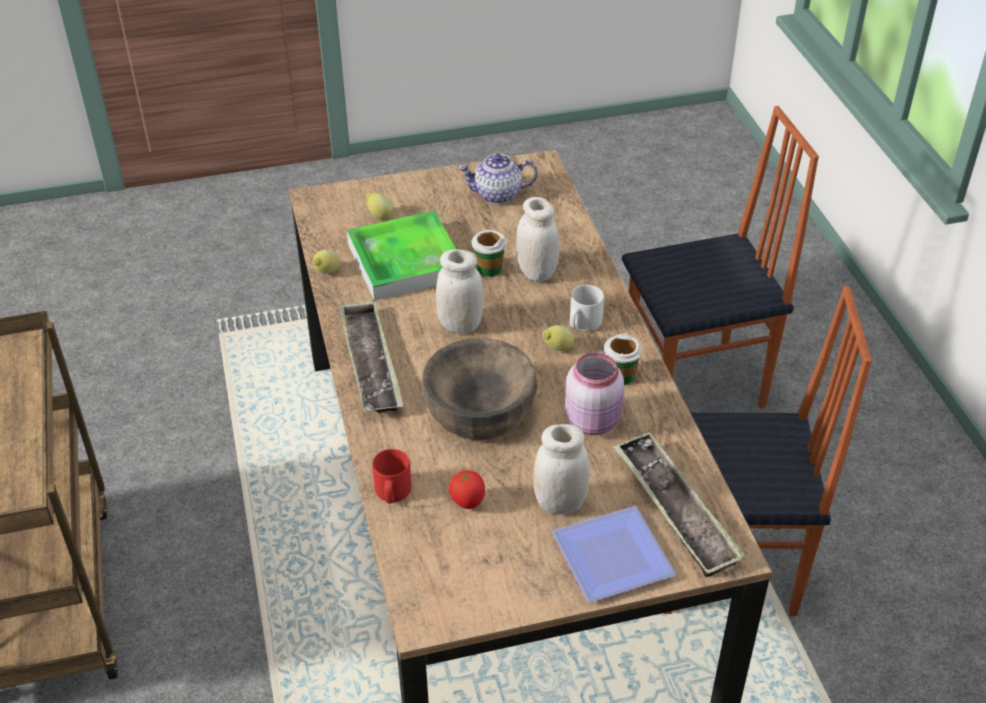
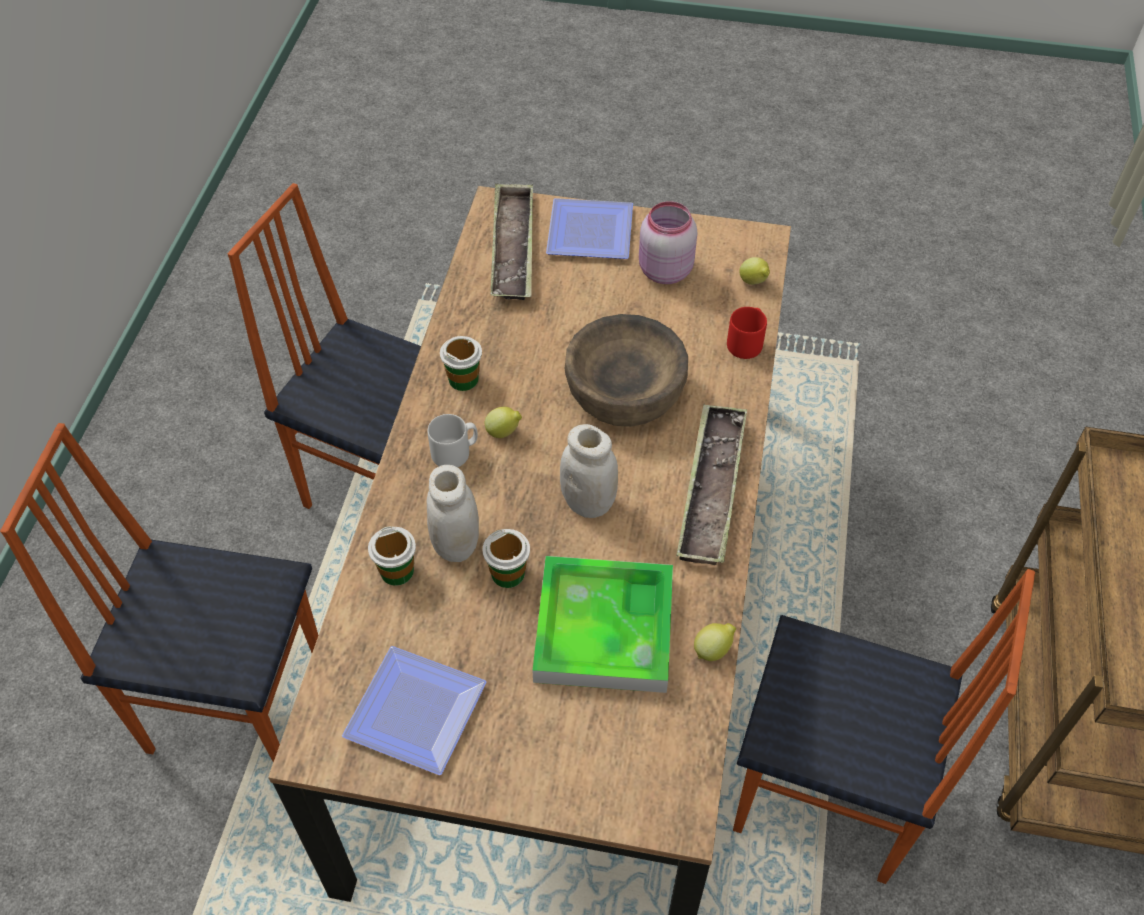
camera: 155 degrees left, 10 degrees up
lemon [366,192,393,220] -> lemon moved to [740,257,770,285]
tomato [449,470,485,509] -> none
teapot [458,154,538,204] -> plate [342,646,487,775]
white jar [533,424,590,515] -> none
pink jar [565,353,624,435] -> pink jar moved to [639,201,697,284]
none -> cup [368,526,416,586]
none -> chair [733,569,1035,884]

